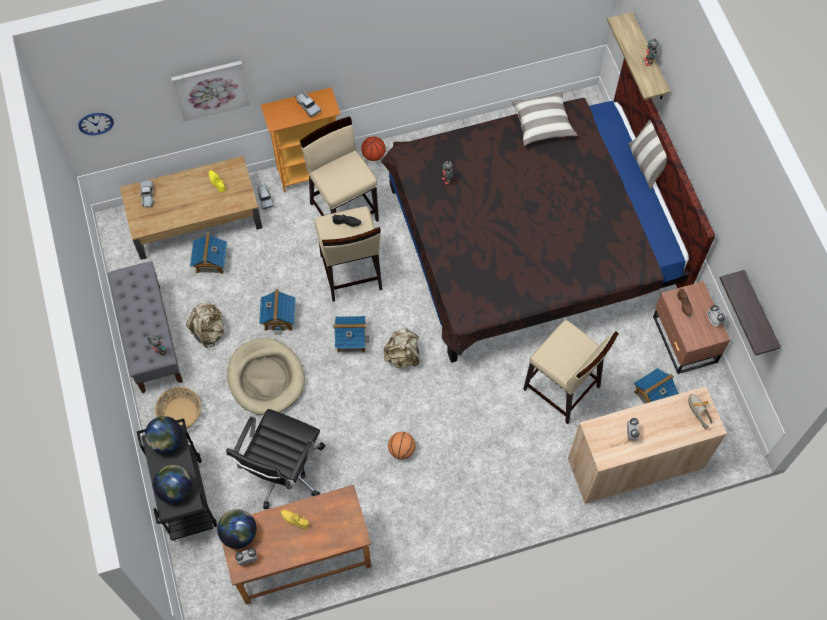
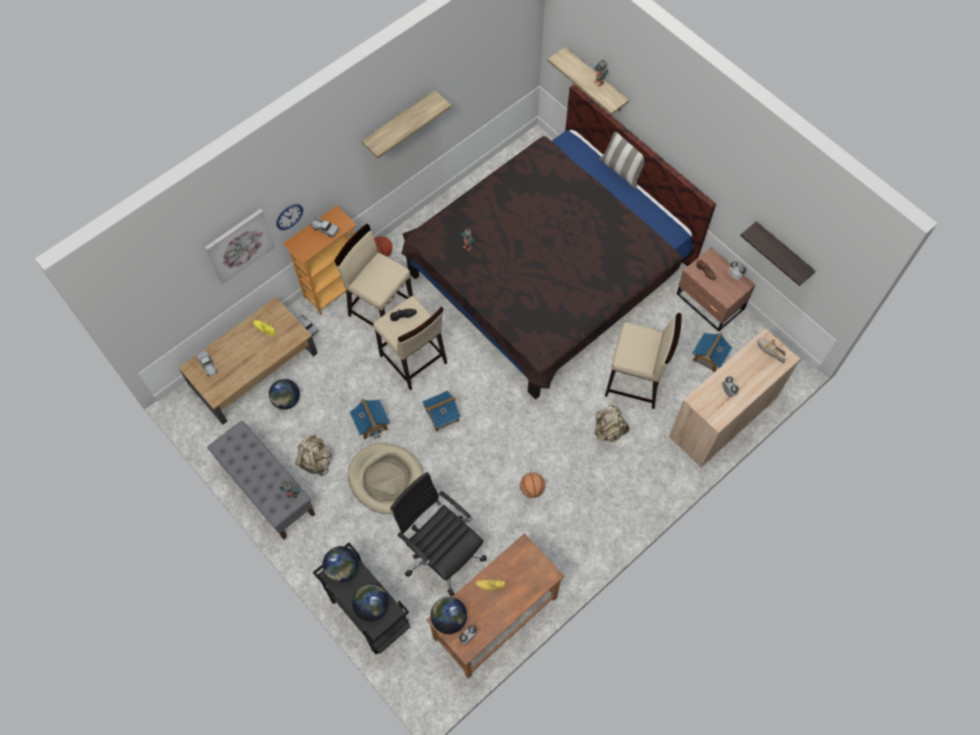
camera: 25 degrees left, 0 degrees up
wall clock [78,113,114,135] -> wall clock moved to [276,204,303,230]
basket [155,387,201,428] -> none
toy house [190,232,227,274] -> globe [269,379,300,410]
black office chair [226,409,325,509] -> black office chair turned 135 degrees clockwise [390,472,487,596]
beige backpack [384,328,419,368] -> beige backpack moved to [594,404,629,442]
pillow [510,90,578,146] -> none
none -> shelf [361,90,451,158]

